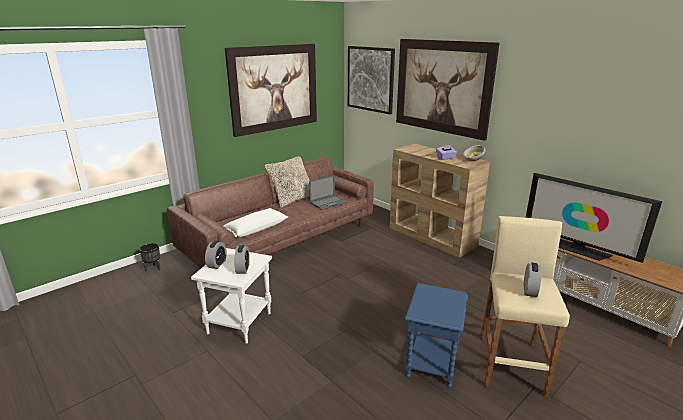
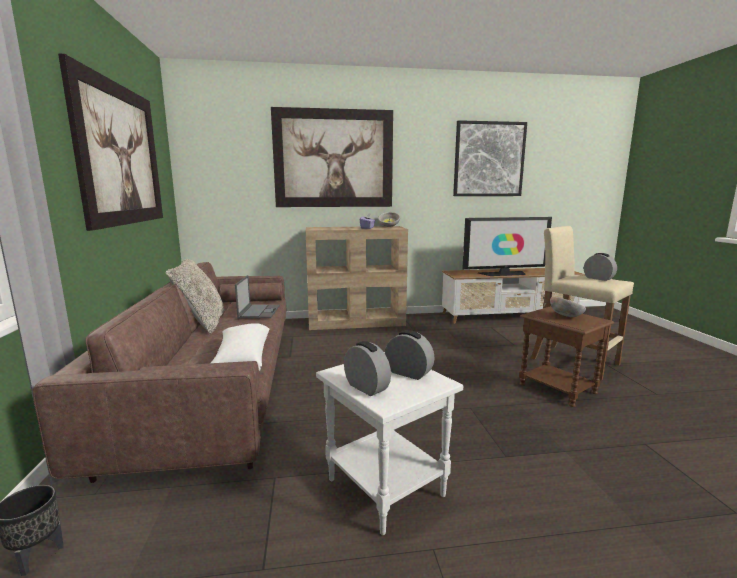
camera: 55 degrees left, 10 degrees down
picture [348,46,395,114] -> picture moved to [453,120,527,196]
blue side table [405,283,469,387] -> brown side table [519,306,614,407]
none -> bowl [550,297,586,317]

